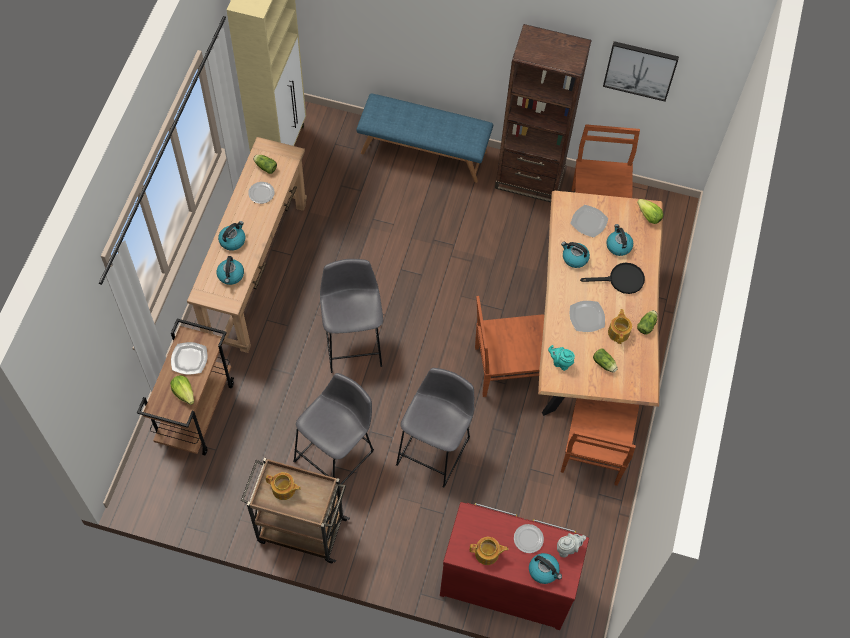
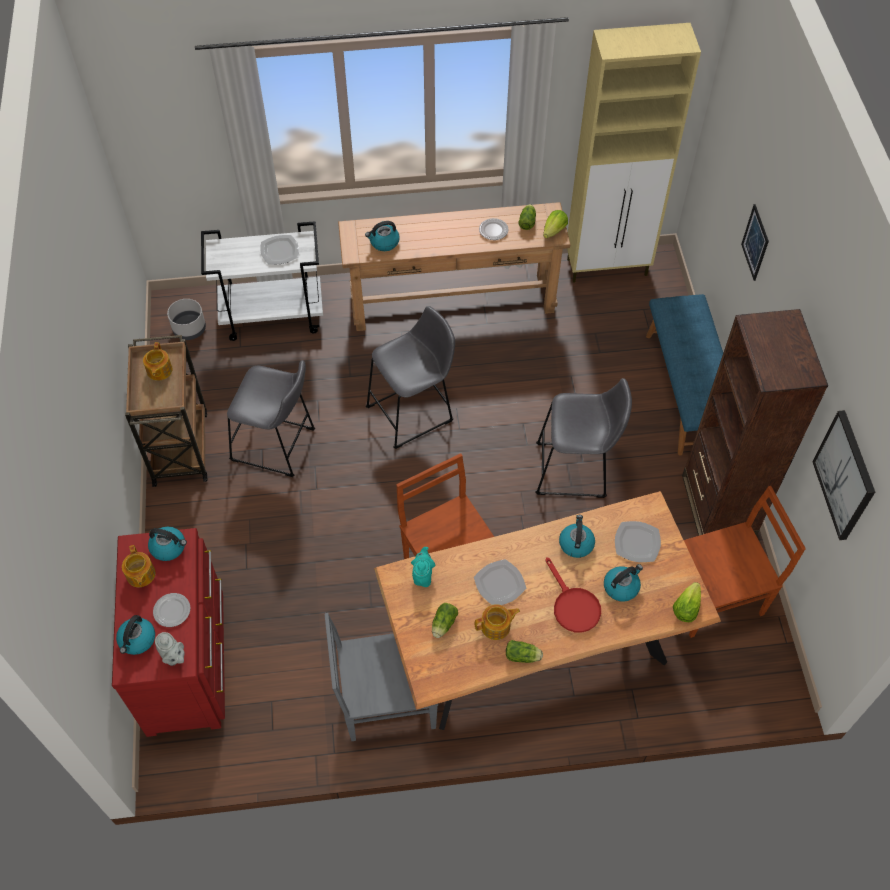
camera: 70 degrees right, 5 degrees down
brown cart [137,319,234,455] -> white cart [201,221,323,341]
lettuce [170,375,194,405] -> lettuce moved to [543,210,568,238]
kettle [218,221,245,251] -> kettle moved to [148,527,187,561]
grey stool [396,368,474,488] -> grey stool moved to [536,378,632,498]
brown chair [561,398,639,486] -> grey chair [325,613,438,741]
black frying pan [580,263,645,294] -> red frying pan [545,557,601,633]
none -> grey planter [167,299,206,340]
none -> picture [741,204,769,281]

